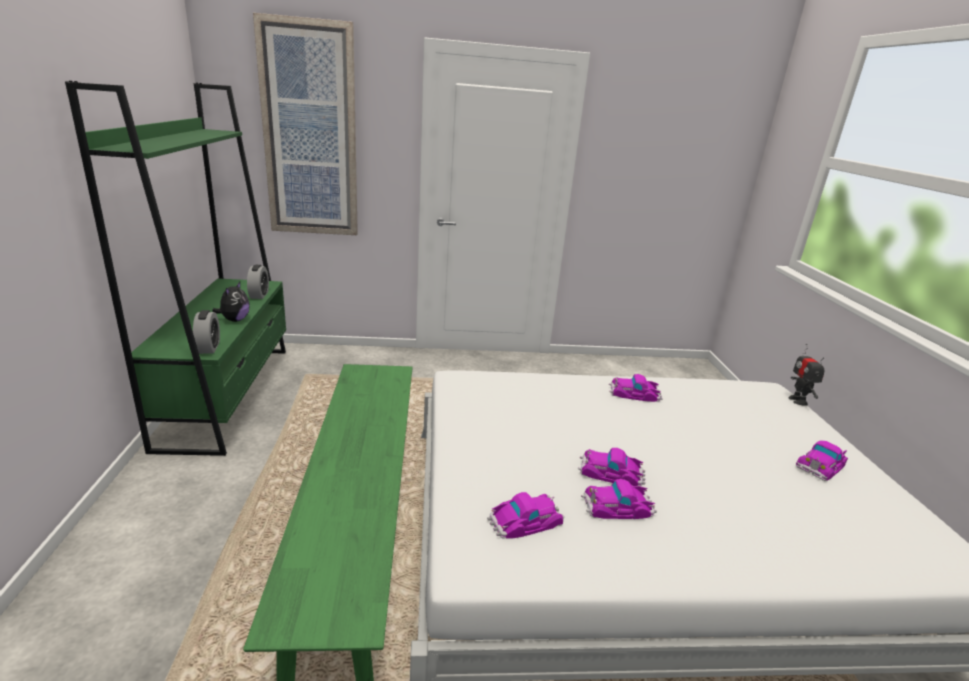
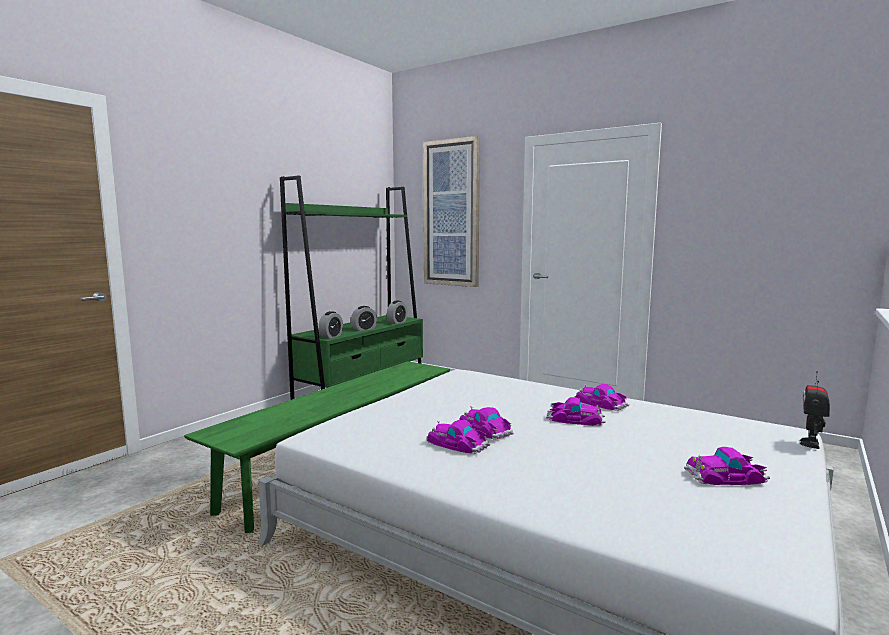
camera: 40 degrees right, 15 degrees down
plush toy [212,282,250,322] -> alarm clock [351,306,377,331]
toy car [487,492,565,539] -> toy car moved to [546,397,606,426]

